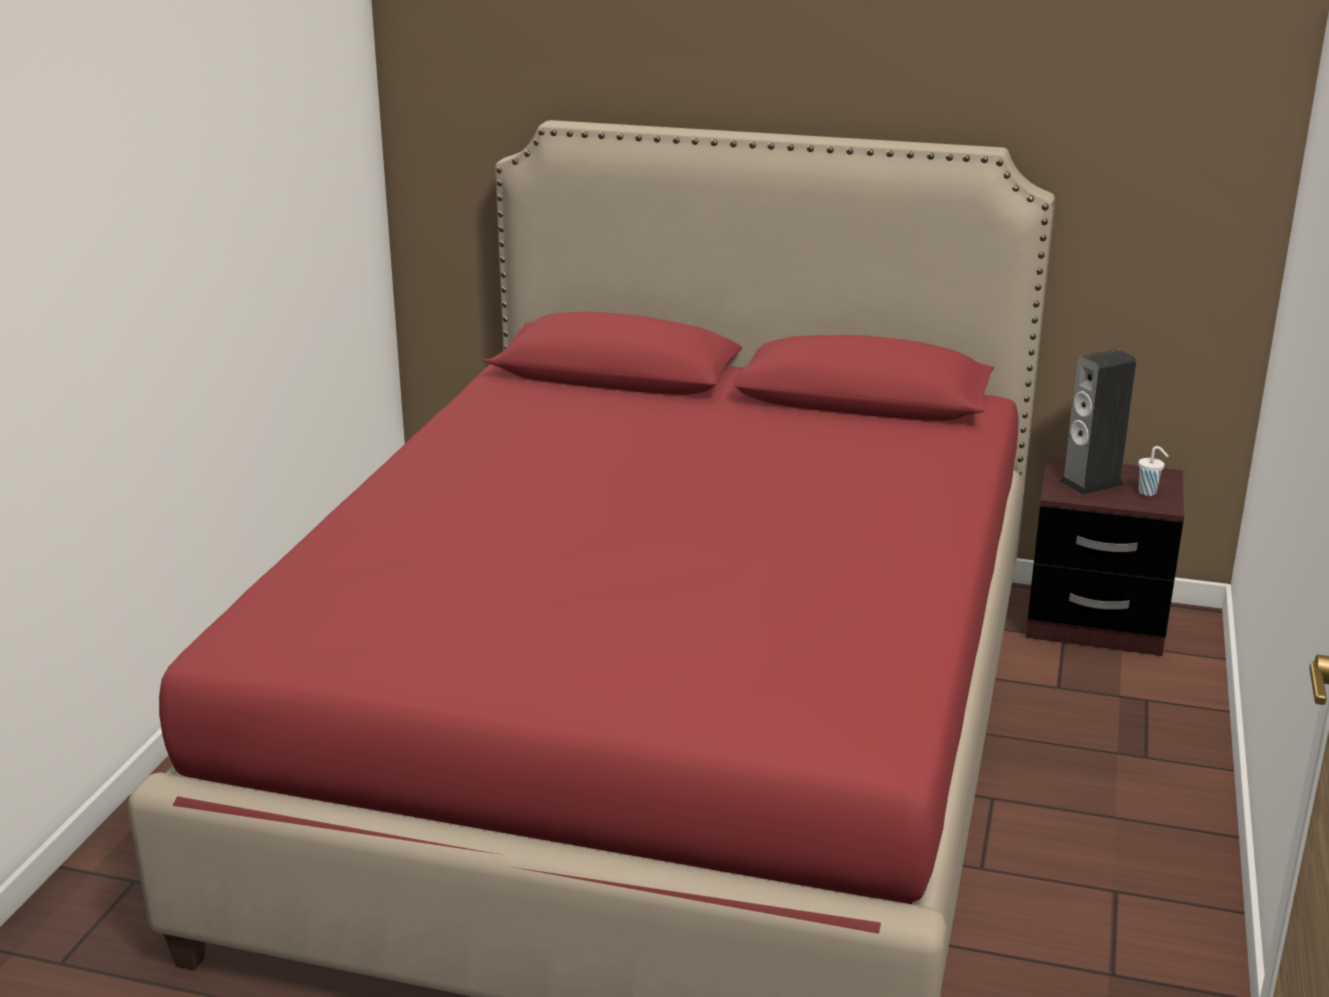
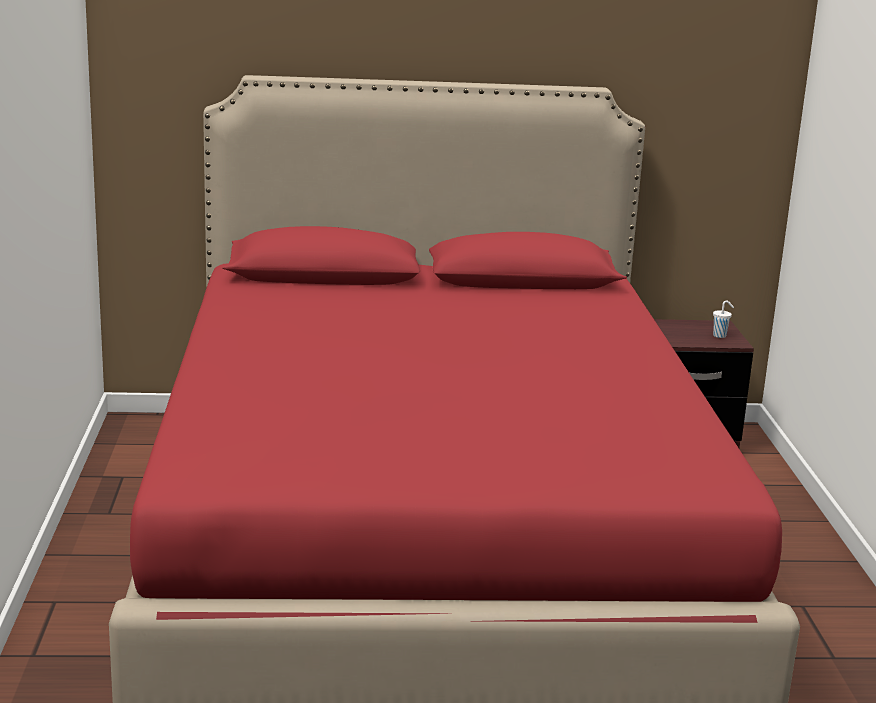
camera: 20 degrees left, 5 degrees down
speaker [1059,349,1136,495] -> none

